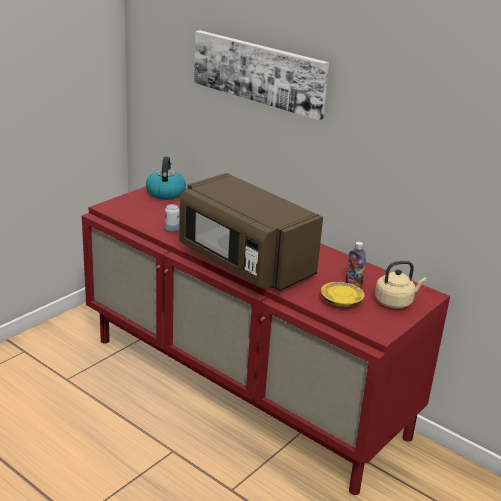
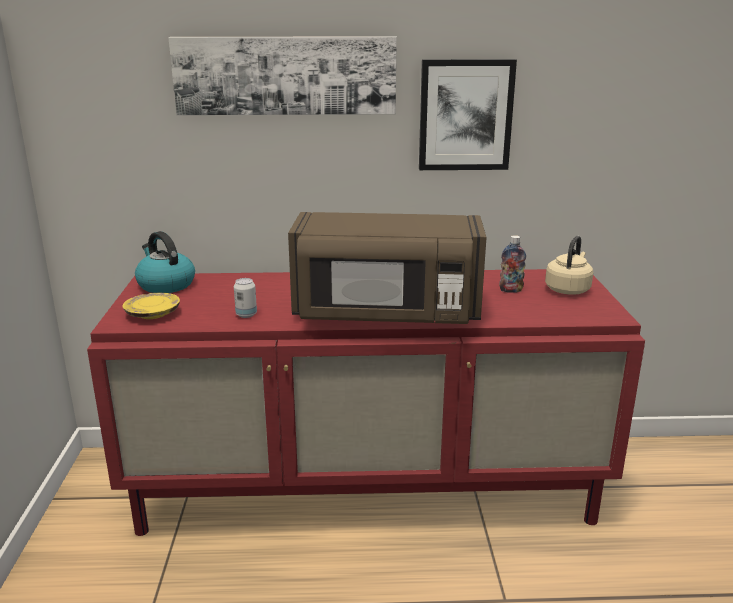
camera: 40 degrees left, 5 degrees down
yellow plate [321,282,365,307] -> yellow plate moved to [123,293,180,319]
none -> picture [419,59,517,170]

